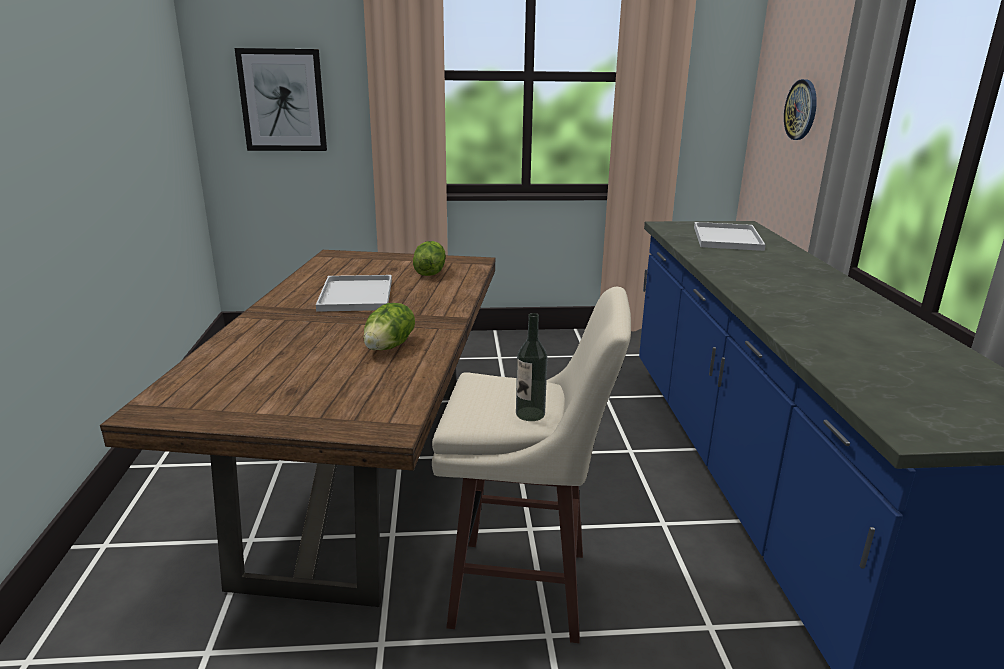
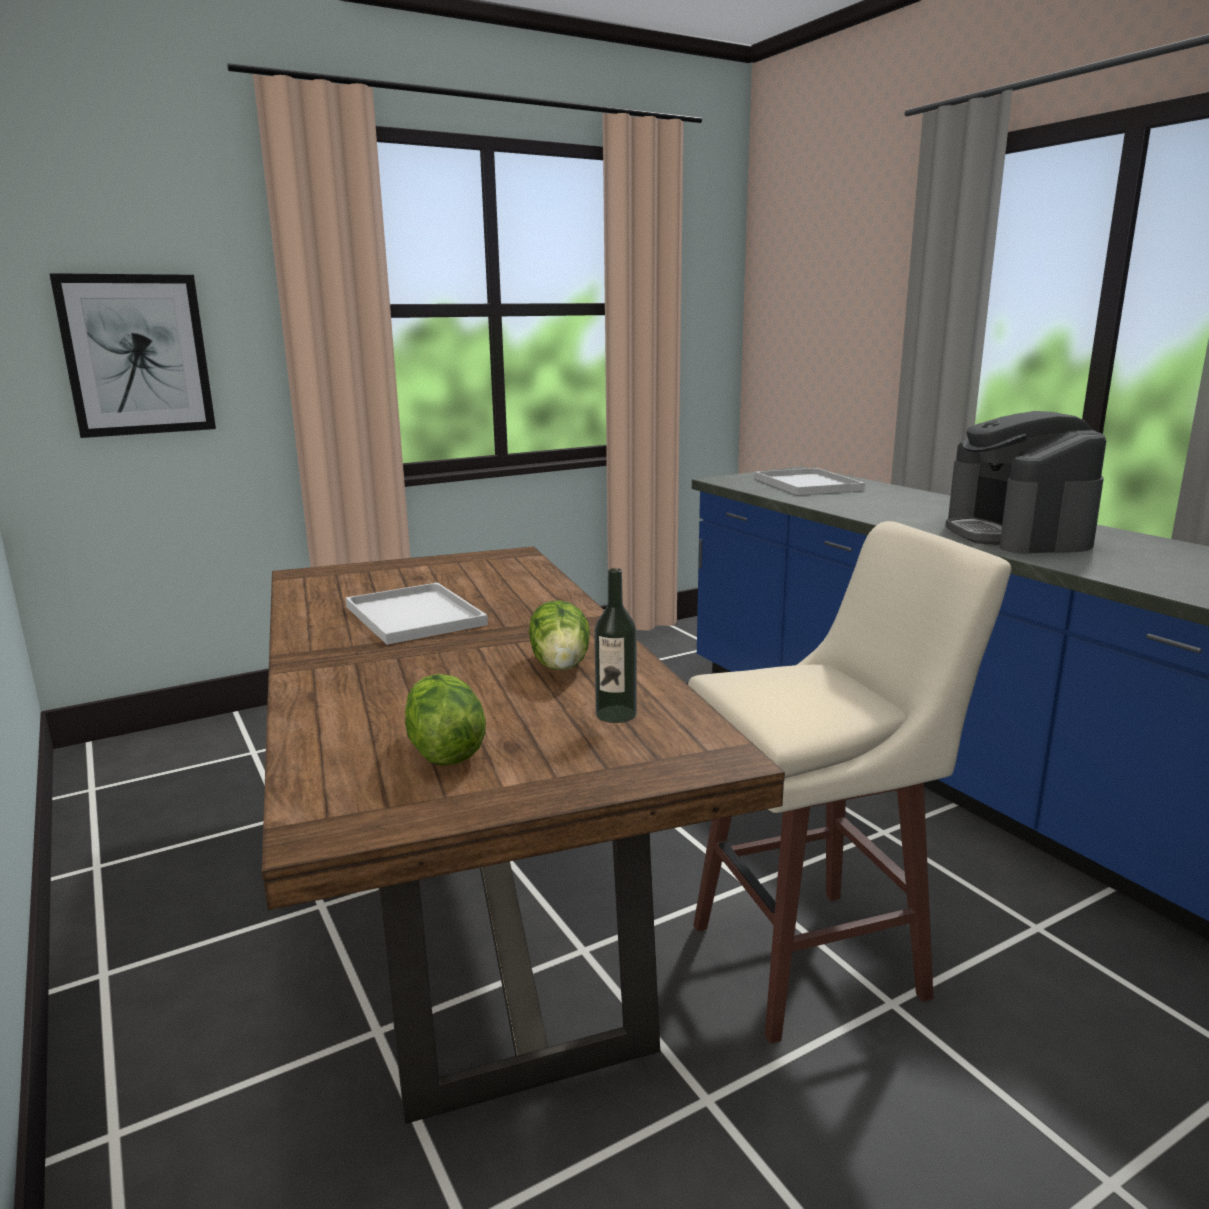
camera: 25 degrees left, 5 degrees down
lettuce [413,241,446,276] -> lettuce moved to [405,674,486,766]
bottle [516,313,548,421] -> bottle moved to [594,568,637,723]
wall clock [784,79,817,140] -> none
none -> coffee machine [945,411,1106,554]

